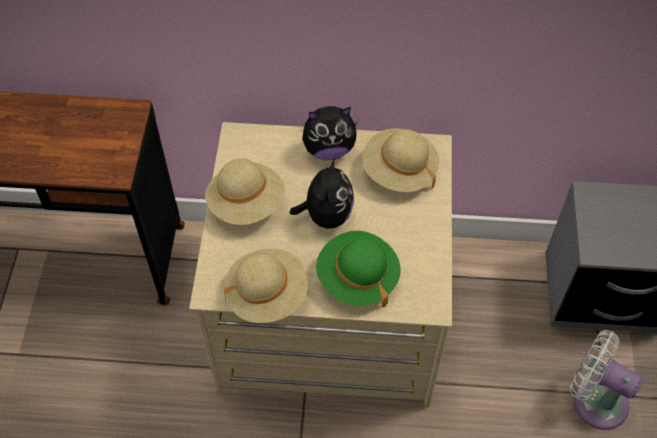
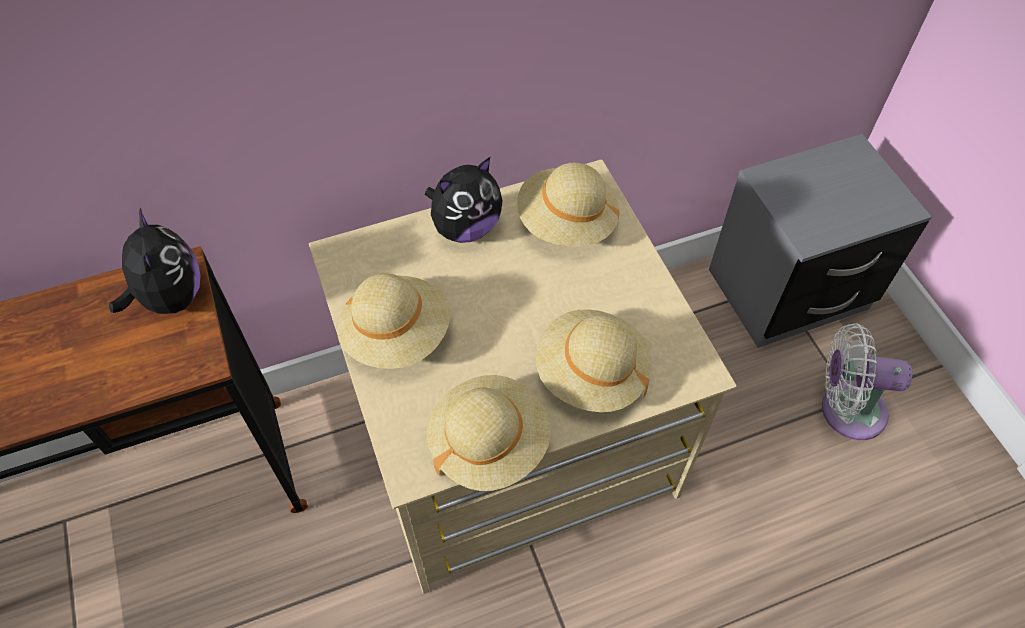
camera: 25 degrees left, 0 degrees up
plush toy [290,156,354,229] -> plush toy moved to [109,207,201,314]
green hat [316,231,401,307] -> beige hat [536,309,651,412]

